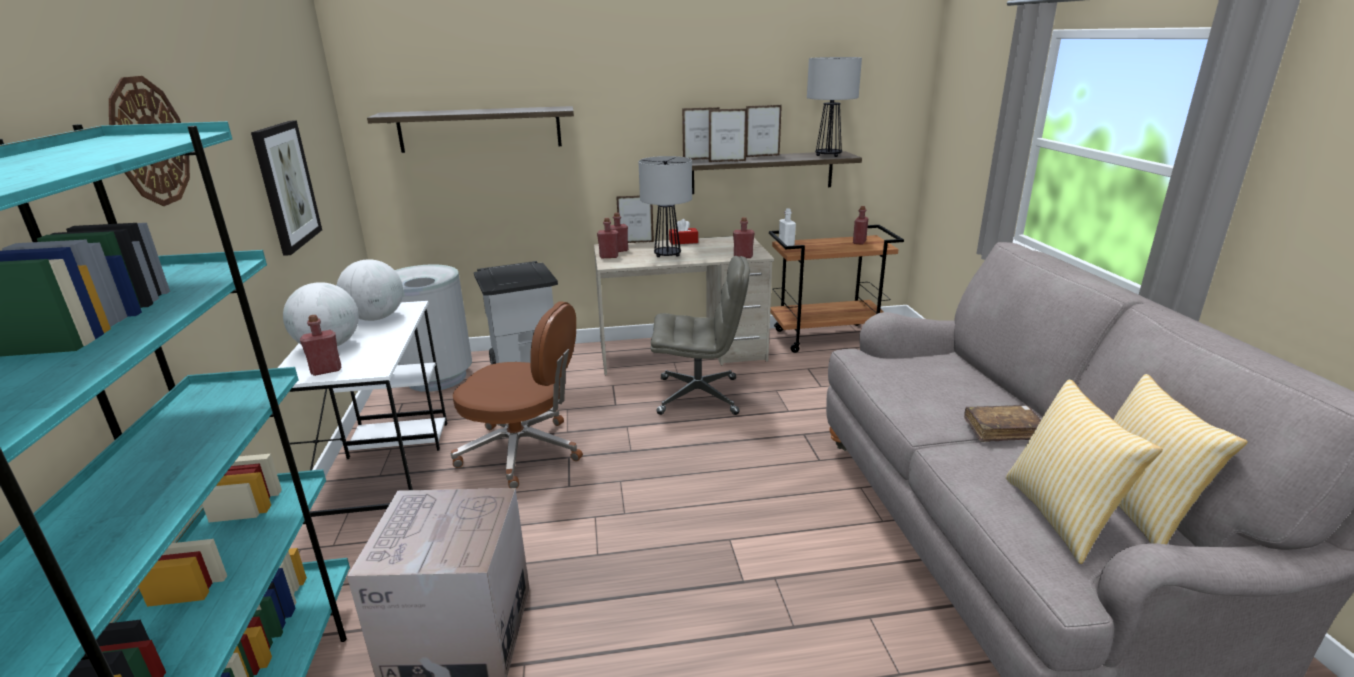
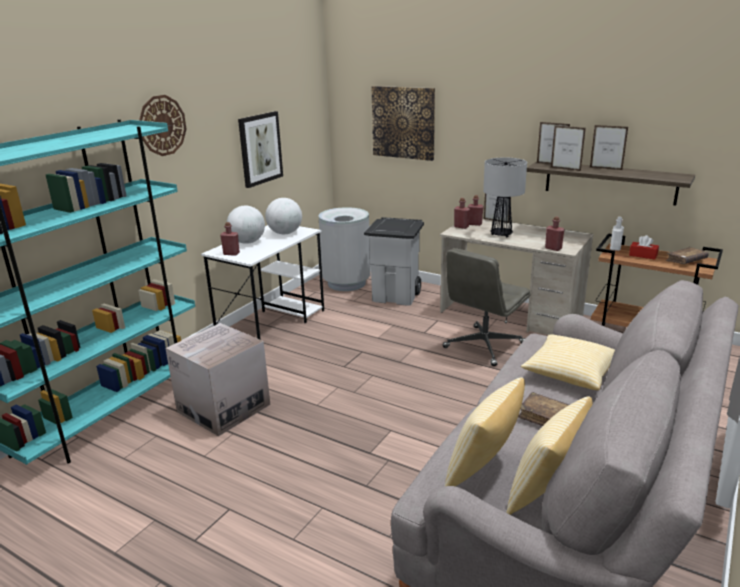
camera: 40 degrees right, 0 degrees up
shelf [367,106,574,153] -> picture [371,86,435,161]
brown office chair [451,301,583,488] -> none
grey office chair [650,256,750,415] -> grey office chair turned 90 degrees clockwise [442,248,530,366]
red tissue box [669,219,698,245] -> red tissue box moved to [629,235,659,260]
table lamp [807,57,862,157] -> none
red bottle [853,206,868,245] -> brown book [666,247,709,264]
none -> pillow [521,334,615,390]

